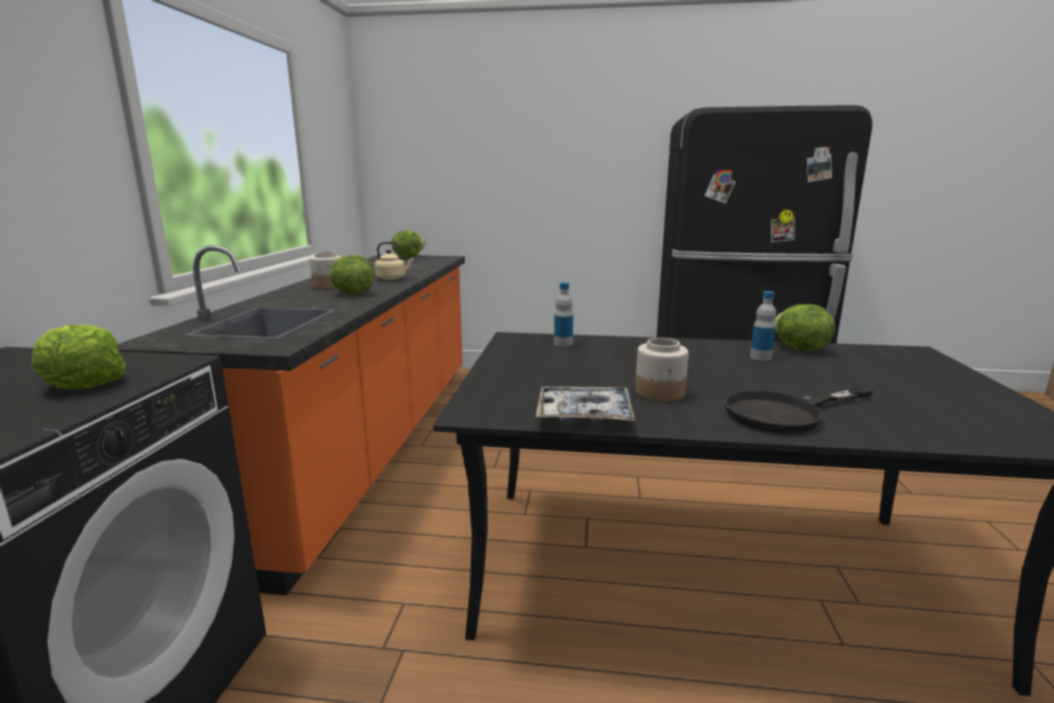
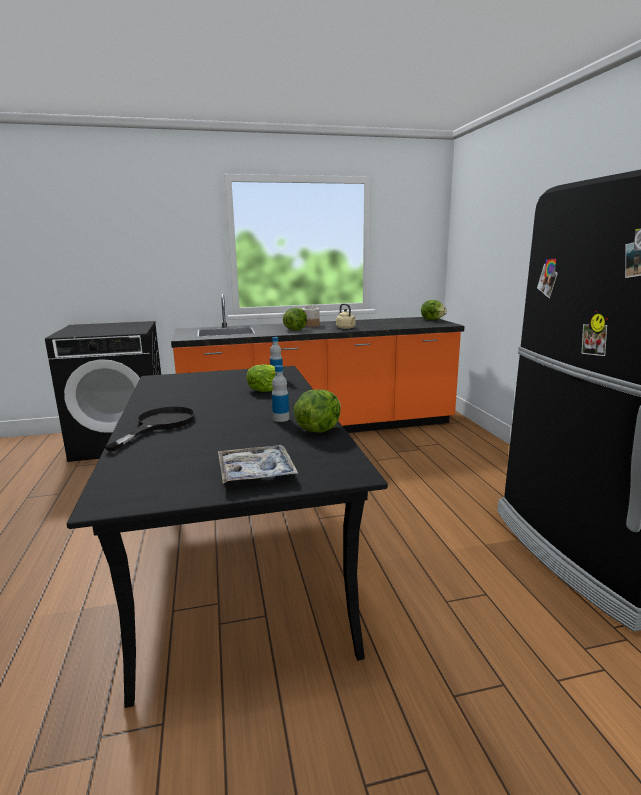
camera: 70 degrees right, 0 degrees up
lettuce [32,325,126,390] -> lettuce moved to [246,364,276,392]
tray [536,386,635,424] -> tray moved to [218,445,298,483]
jar [635,338,689,402] -> none
black frying pan [724,387,873,434] -> black frying pan turned 60 degrees clockwise [105,406,195,451]

